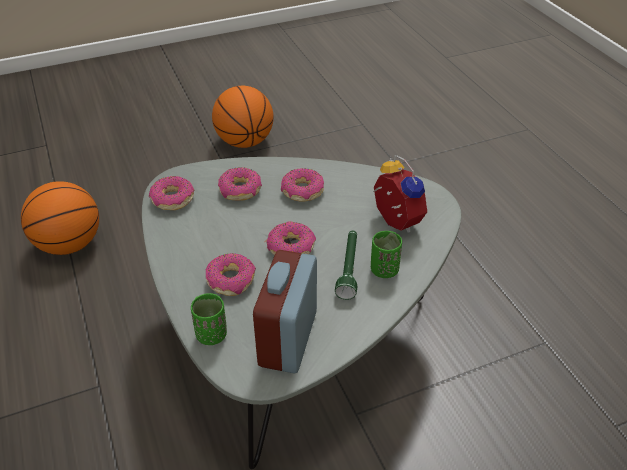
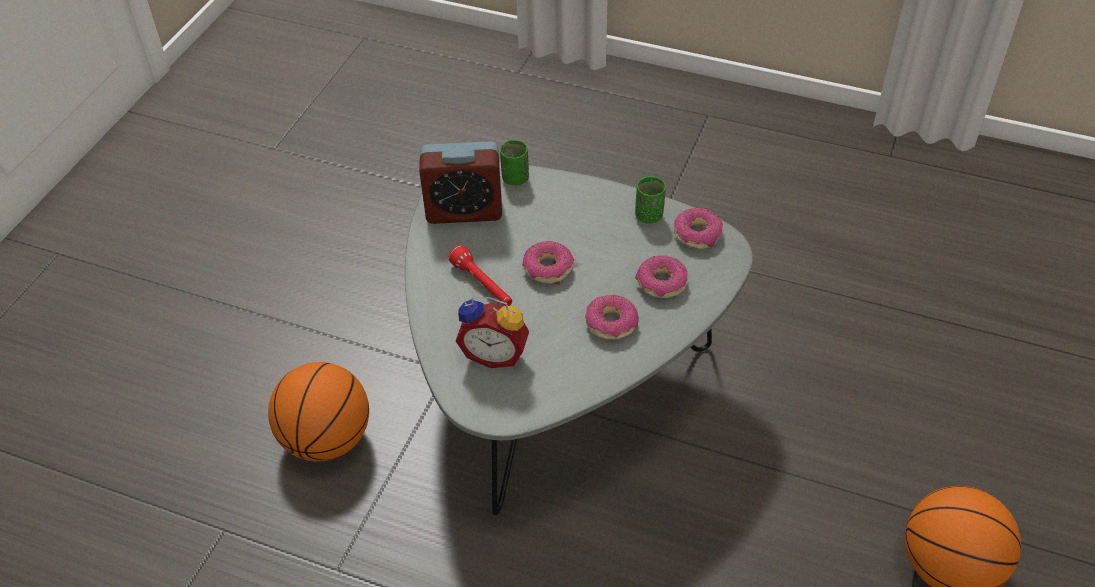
camera: 135 degrees right, 5 degrees up
basketball [21,181,99,255] -> basketball moved to [268,362,369,462]
donut [206,253,256,296] -> none
alarm clock [253,250,317,374] -> alarm clock turned 120 degrees clockwise [419,141,502,224]
green flashlight [335,230,357,300] -> red flashlight [448,245,512,306]
green cup [371,231,402,278] -> green cup moved to [635,176,666,223]

